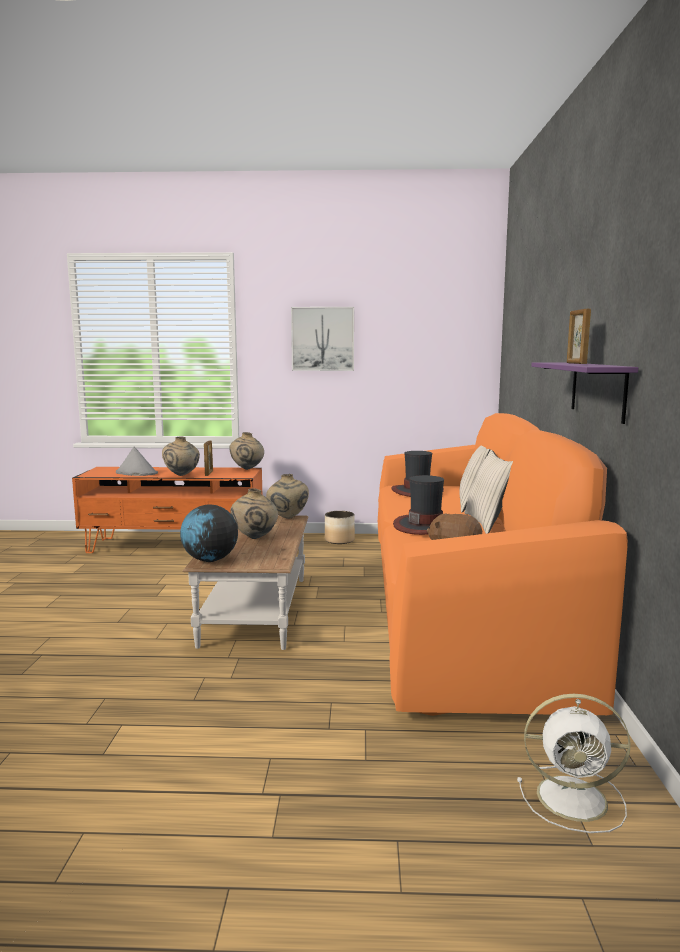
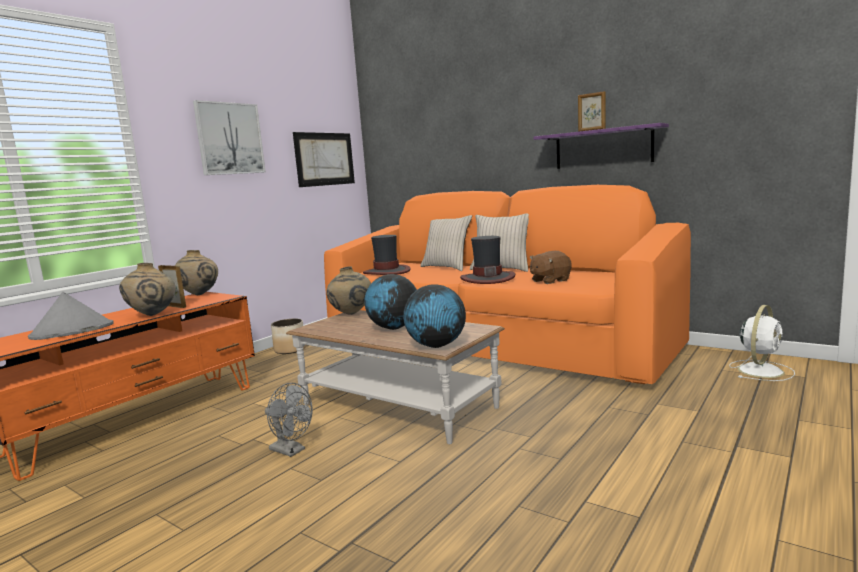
camera: 55 degrees left, 0 degrees up
beige vase [230,488,278,539] -> globe [364,274,417,330]
none -> grey fan [265,383,313,457]
none -> picture [293,132,355,187]

